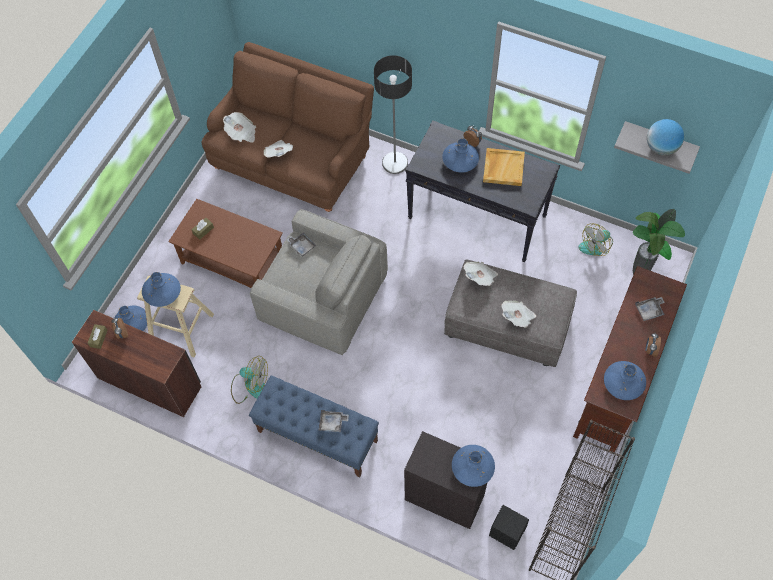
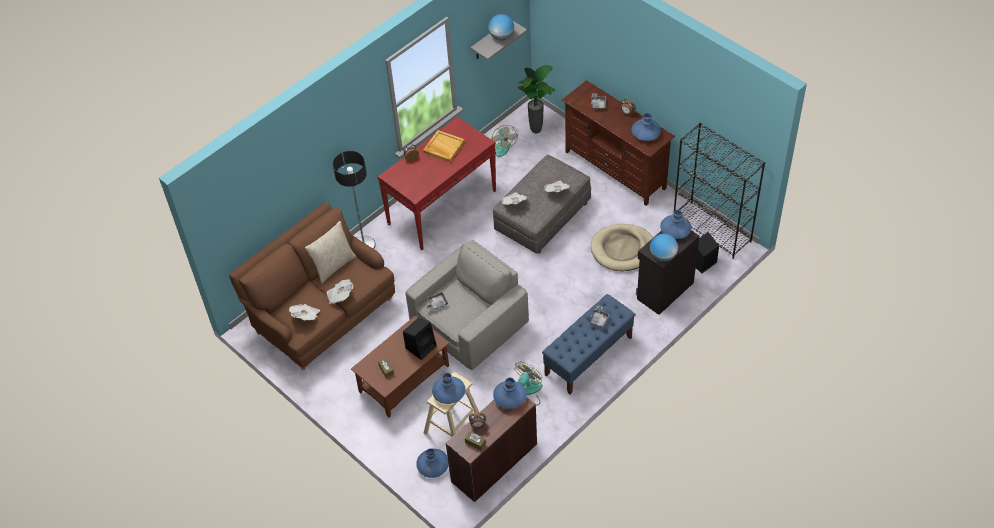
camera: 70 degrees left, 10 degrees down
black console table [405,120,560,262] -> red console table [377,116,496,250]
blue vase [442,138,479,173] -> blue vase moved to [493,378,527,409]
none -> beige pillow [305,221,357,283]
none -> black speaker [403,318,437,360]
none -> beige dog bed [591,224,653,271]
none -> globe [650,234,678,262]

